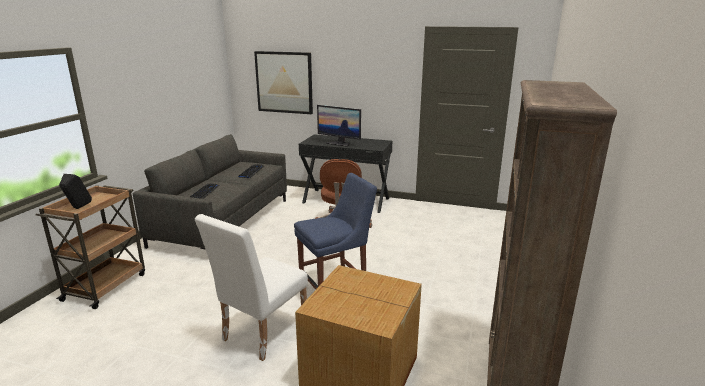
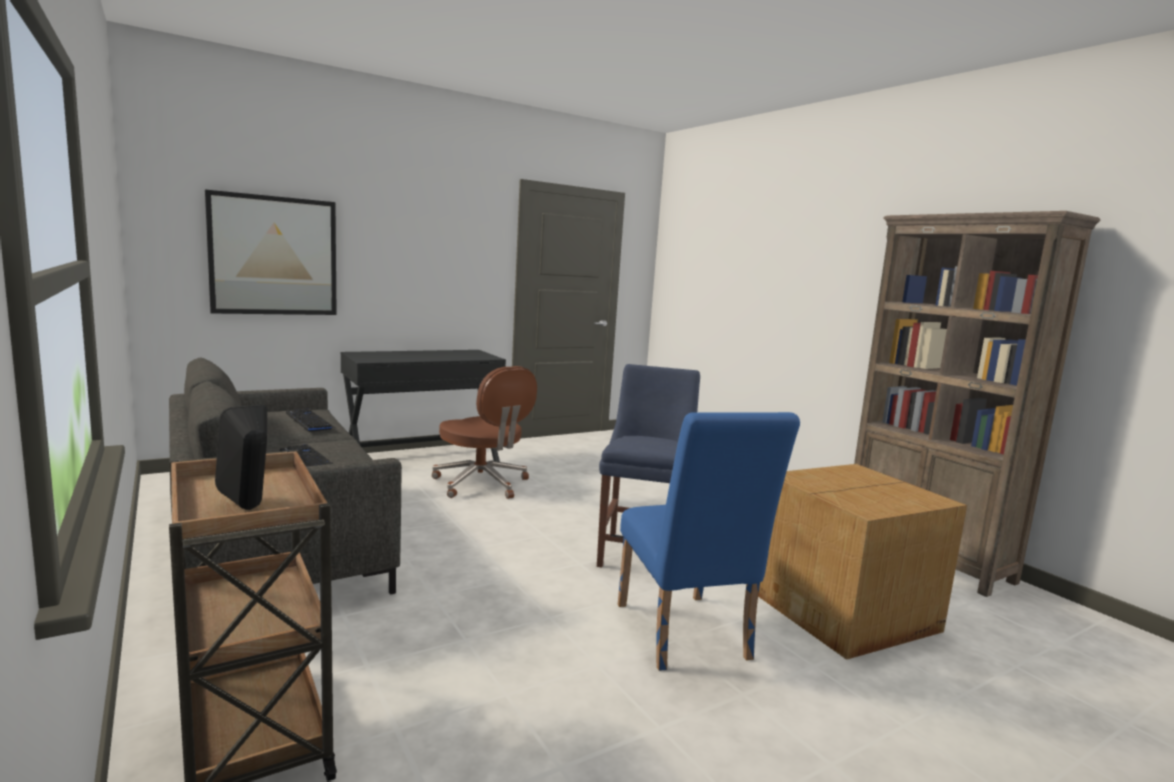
camera: 50 degrees left, 10 degrees down
white chair [195,214,308,361] -> blue chair [618,412,800,671]
monitor [317,105,361,147] -> none

